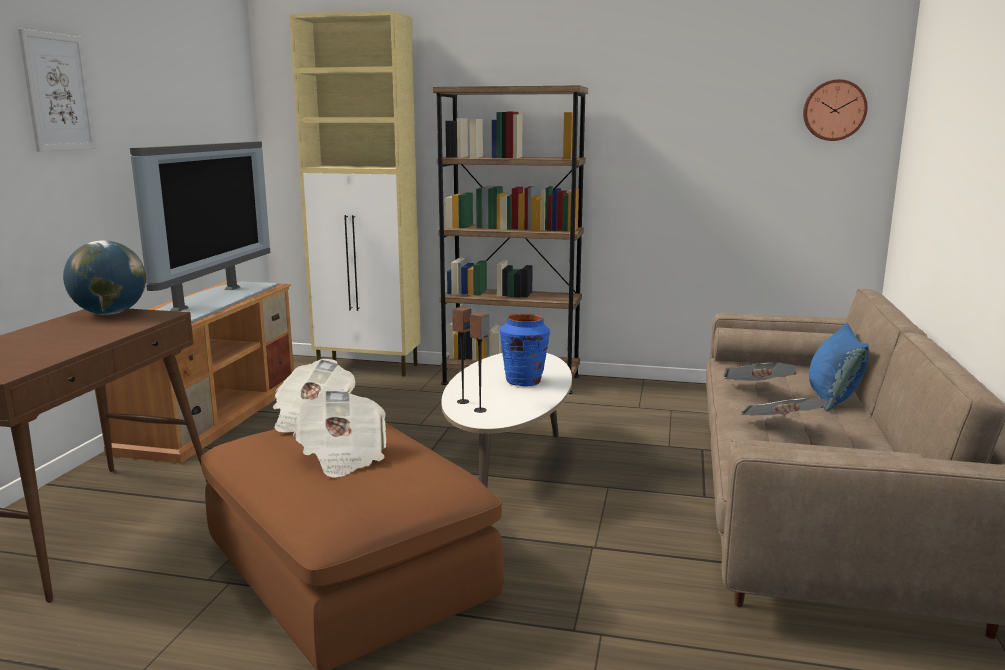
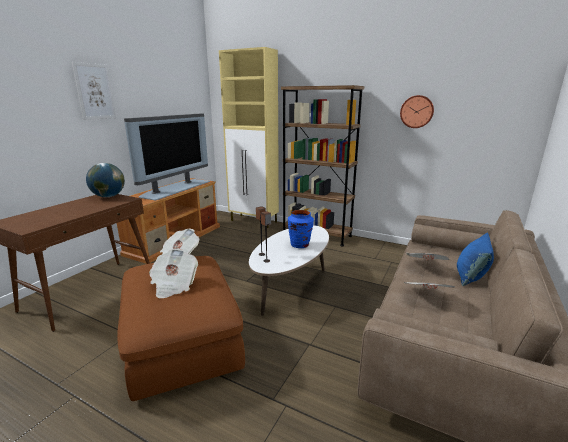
camera: 15 degrees right, 5 degrees up
wall clock [803,79,868,141] -> wall clock moved to [400,95,434,128]

